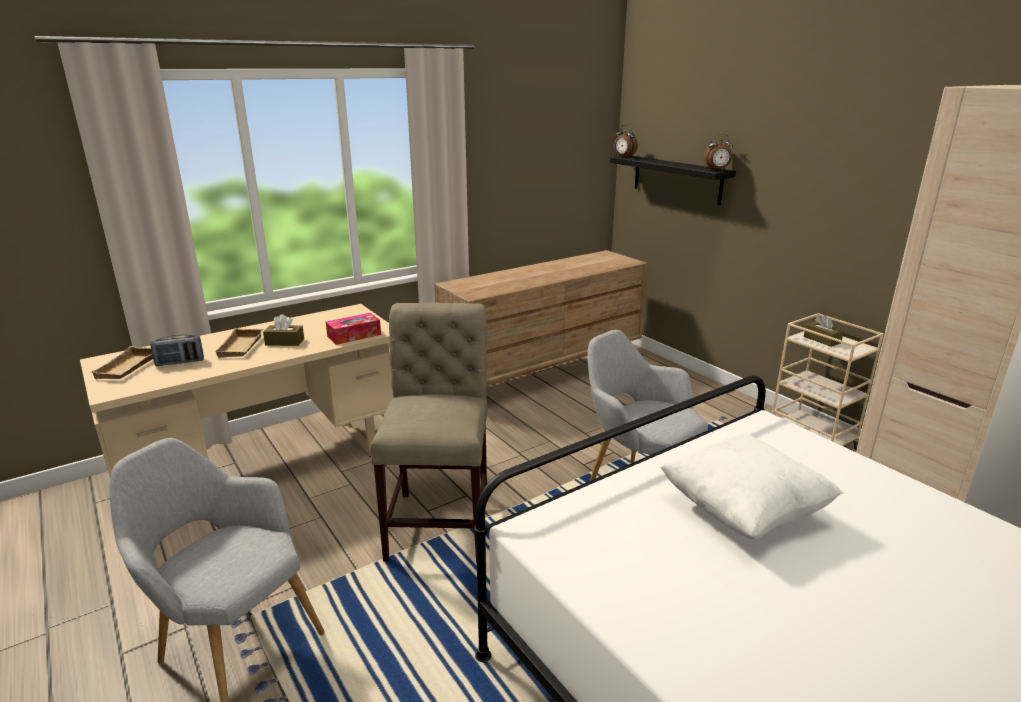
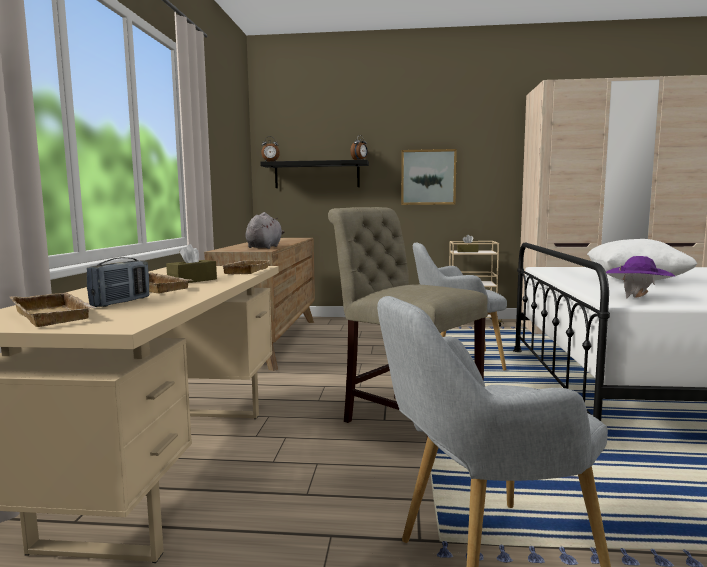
camera: 50 degrees left, 15 degrees down
tissue box [326,313,381,345] -> beige tray [221,260,269,274]
none -> grey plush toy [245,212,285,249]
none -> picture [401,149,457,205]
none -> purple hat [606,256,676,299]

